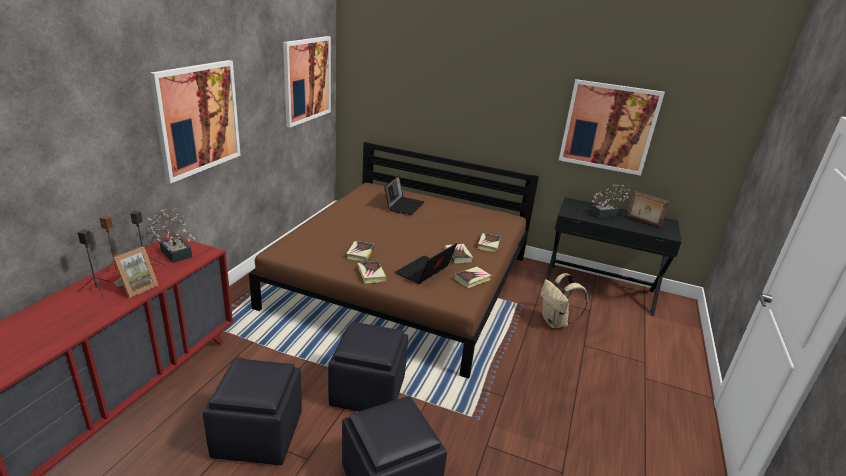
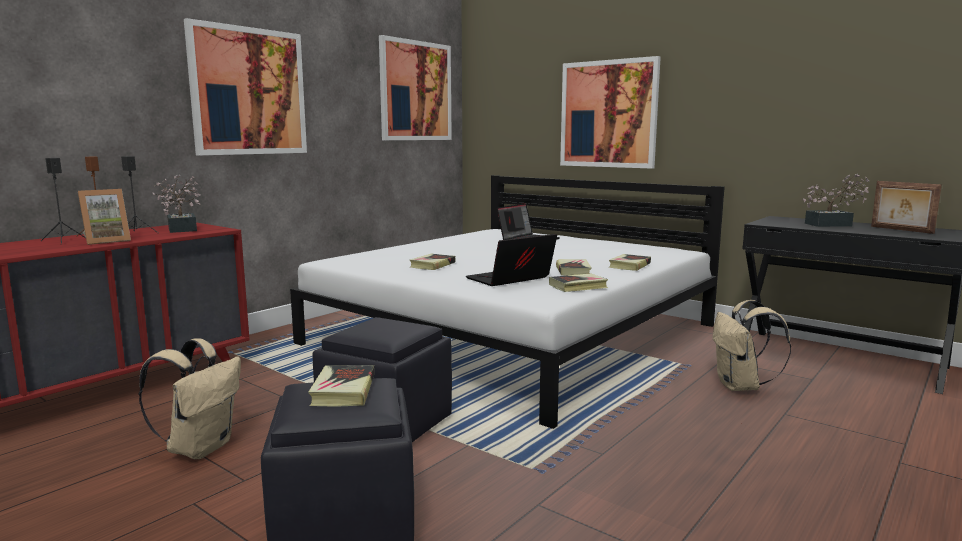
camera: 20 degrees right, 15 degrees down
black ottoman [203,358,302,465] -> beige backpack [138,338,241,459]
brown bed [249,142,539,379] -> white bed [290,175,725,429]
book [358,261,387,283] -> book moved to [308,365,374,407]
picture [559,79,665,176] -> picture moved to [560,56,661,169]

